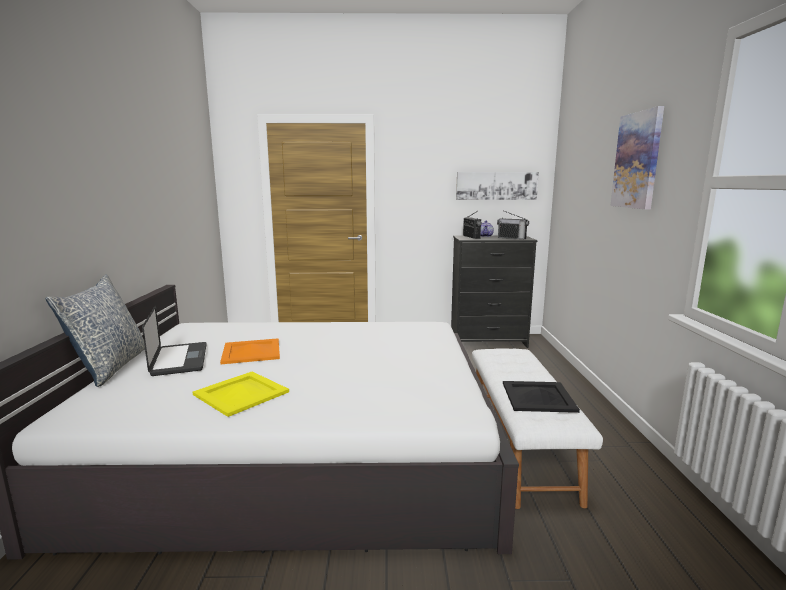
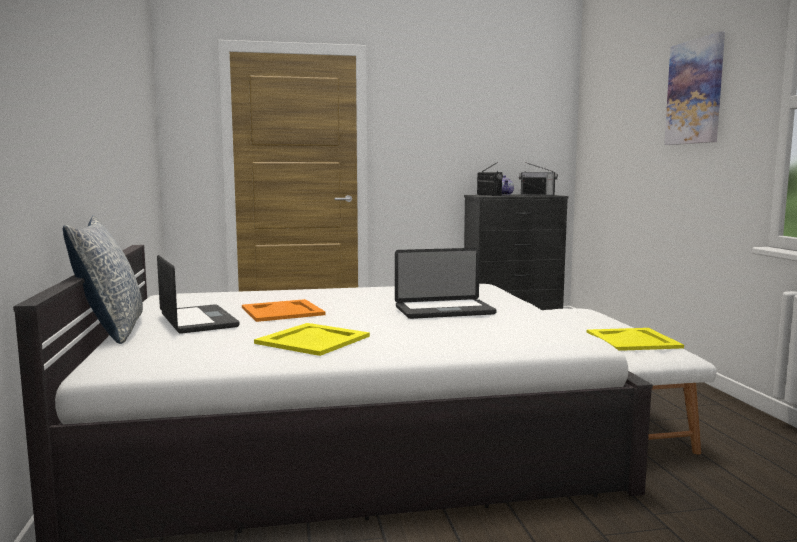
camera: 10 degrees left, 5 degrees down
picture [456,172,539,200] -> none
black tray [503,381,580,413] -> yellow tray [587,328,684,351]
none -> laptop [395,248,497,319]

